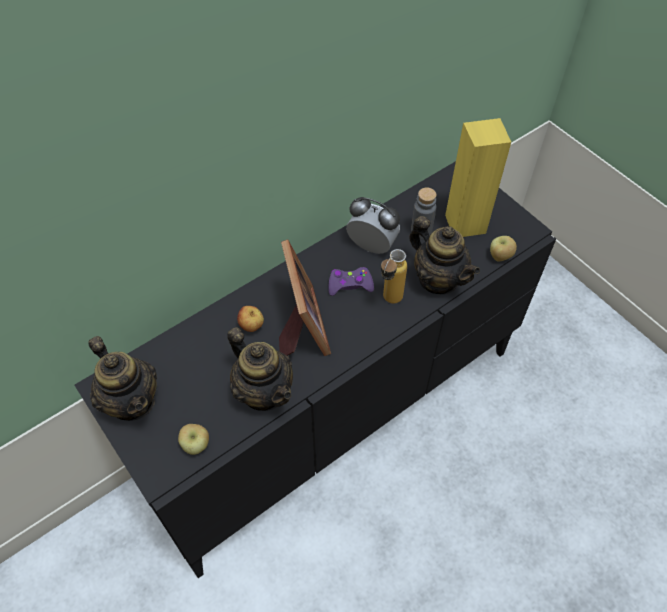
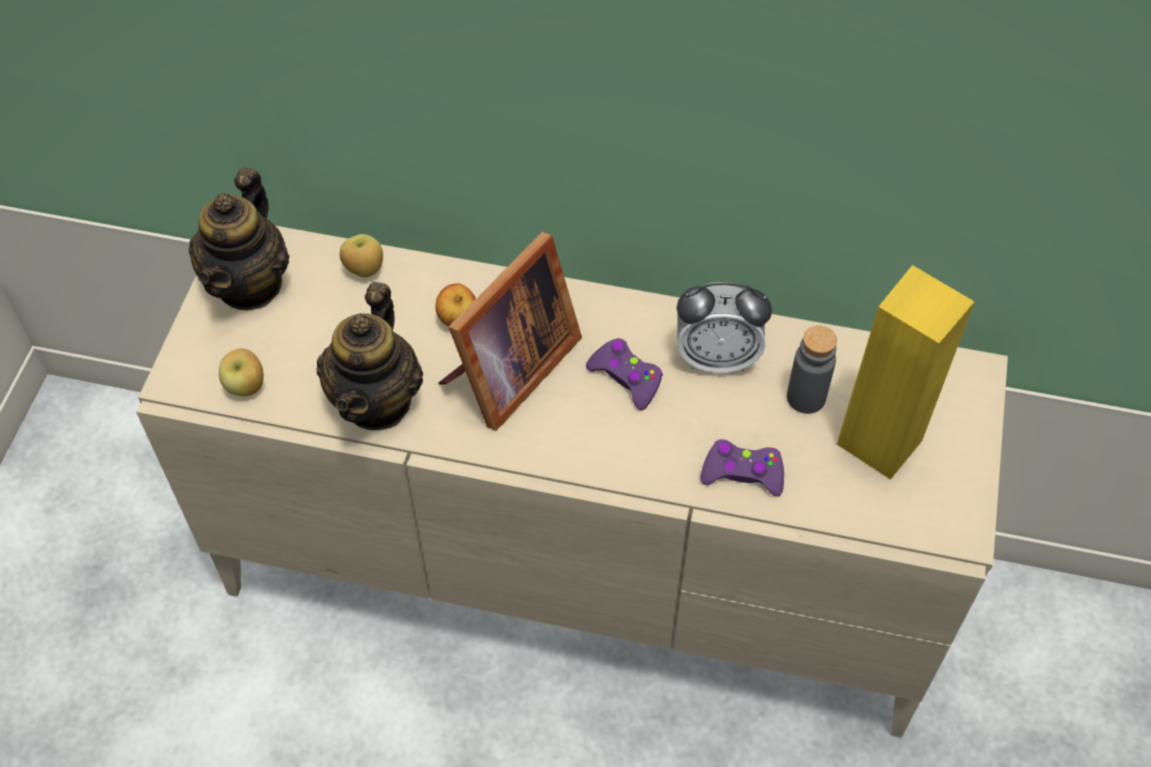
camera: 50 degrees right, 0 degrees up
black dresser [74,161,556,578] -> beige dresser [136,226,1008,738]
alarm clock [346,197,400,254] -> alarm clock turned 105 degrees clockwise [676,282,772,373]
bottle [381,249,407,304] -> none
teapot [409,216,480,294] -> purple game controller [701,439,784,496]
apple [490,236,517,262] -> apple moved to [340,234,383,277]

